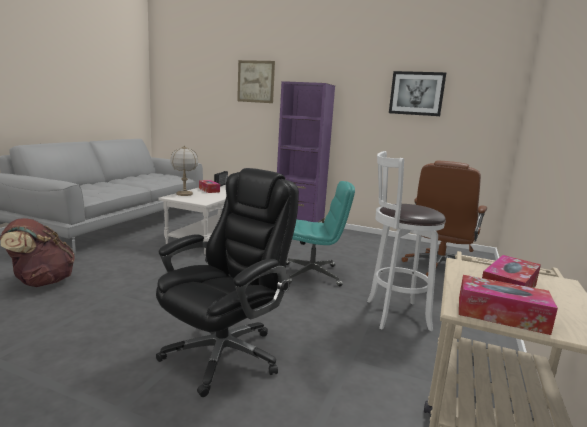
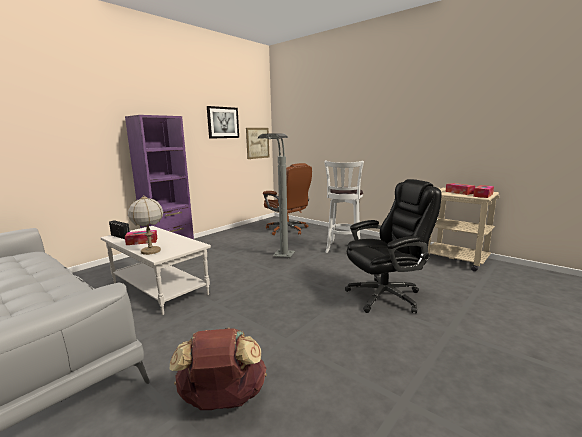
camera: 70 degrees left, 0 degrees up
black office chair [156,168,299,397] -> black office chair turned 105 degrees clockwise [345,179,442,313]
picture [237,60,275,103] -> picture moved to [246,128,269,159]
turquoise office chair [286,181,355,286] -> grey floor lamp [258,133,295,258]

